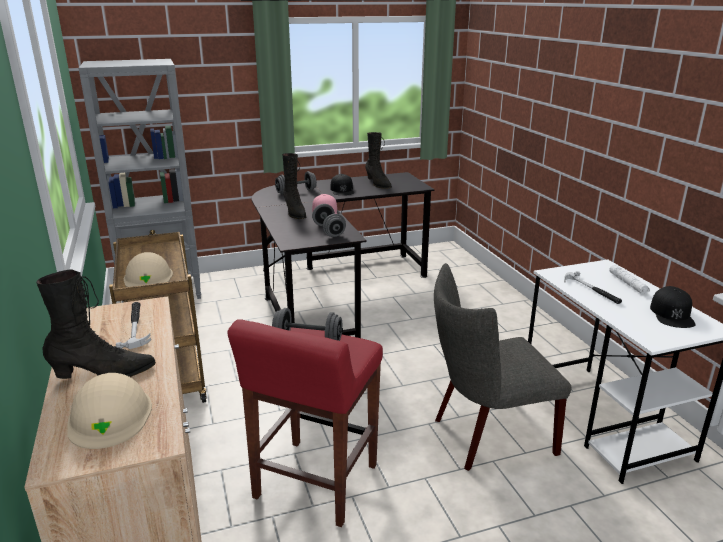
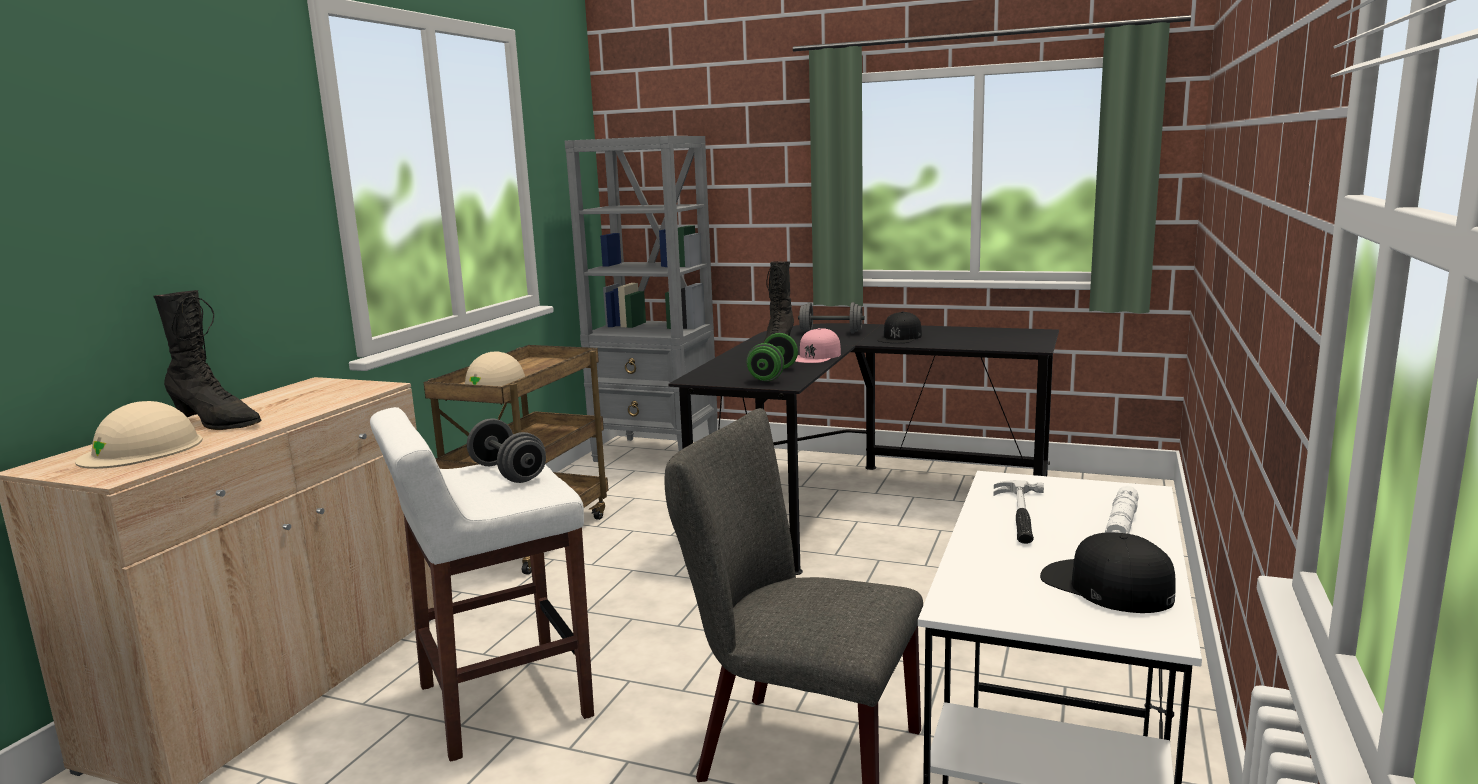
camera: 40 degrees right, 10 degrees down
hammer [116,302,151,349] -> none
red stool [227,319,383,527] -> white stool [370,407,594,762]
grey dumbbell [312,204,346,237] -> green dumbbell [747,333,798,381]
black boot [365,132,392,189] -> none
black cap [650,286,696,328] -> black cap turned 90 degrees clockwise [1040,532,1176,613]

